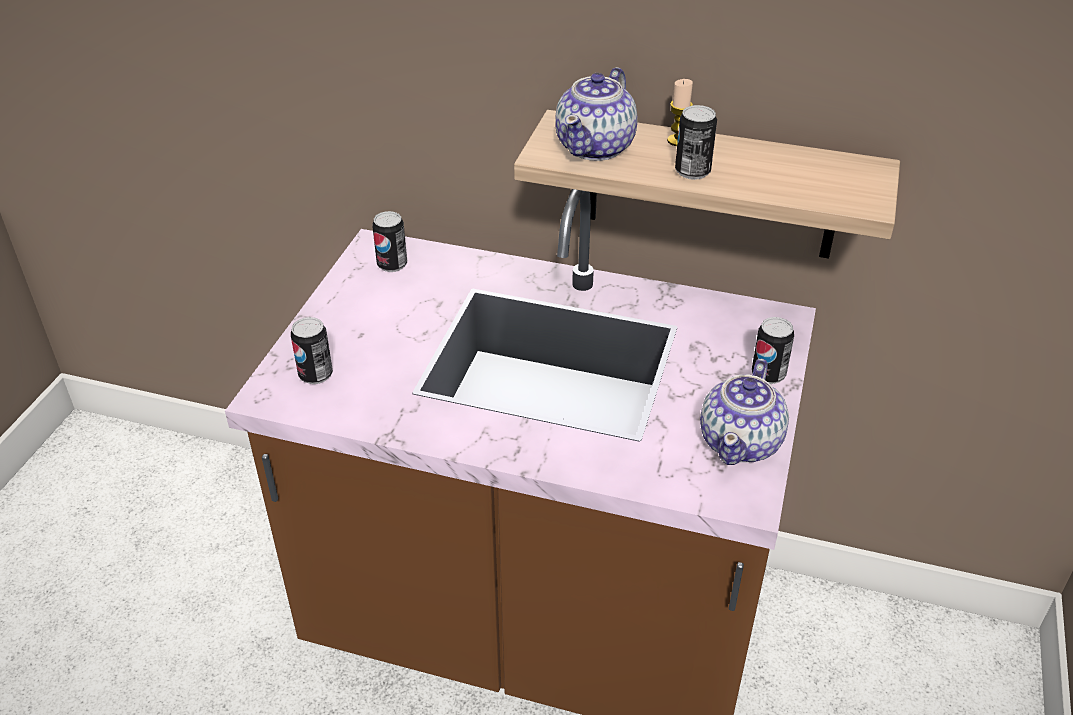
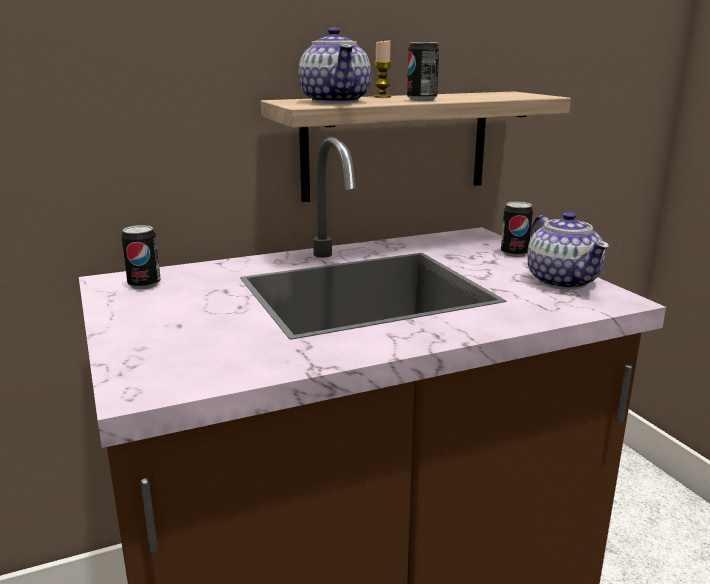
camera: 40 degrees left, 20 degrees down
can [291,317,333,384] -> none

